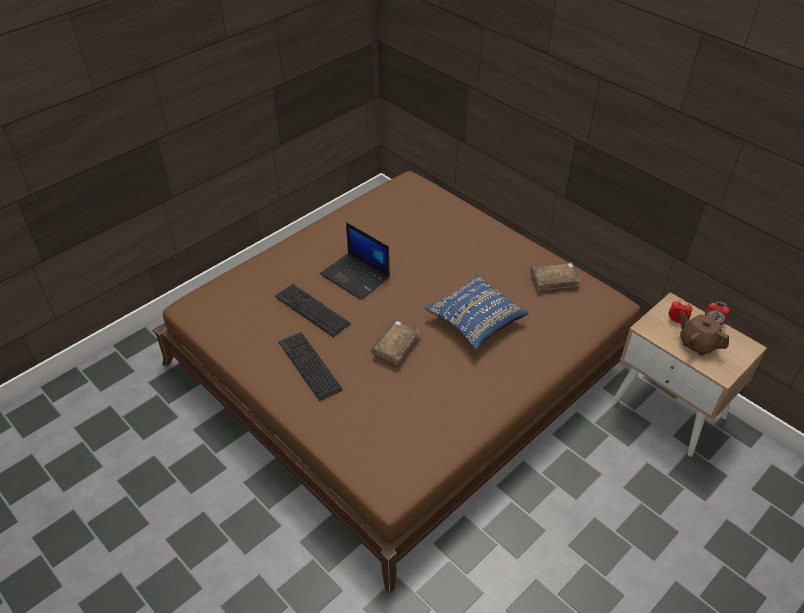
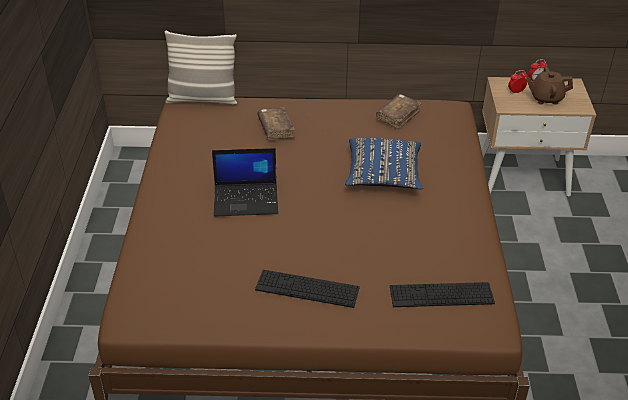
camera: 45 degrees left, 5 degrees down
keyboard [275,284,351,337] -> keyboard moved to [390,282,495,307]
brown book [371,320,420,368] -> brown book moved to [257,107,295,140]
none -> pillow [165,31,237,105]

